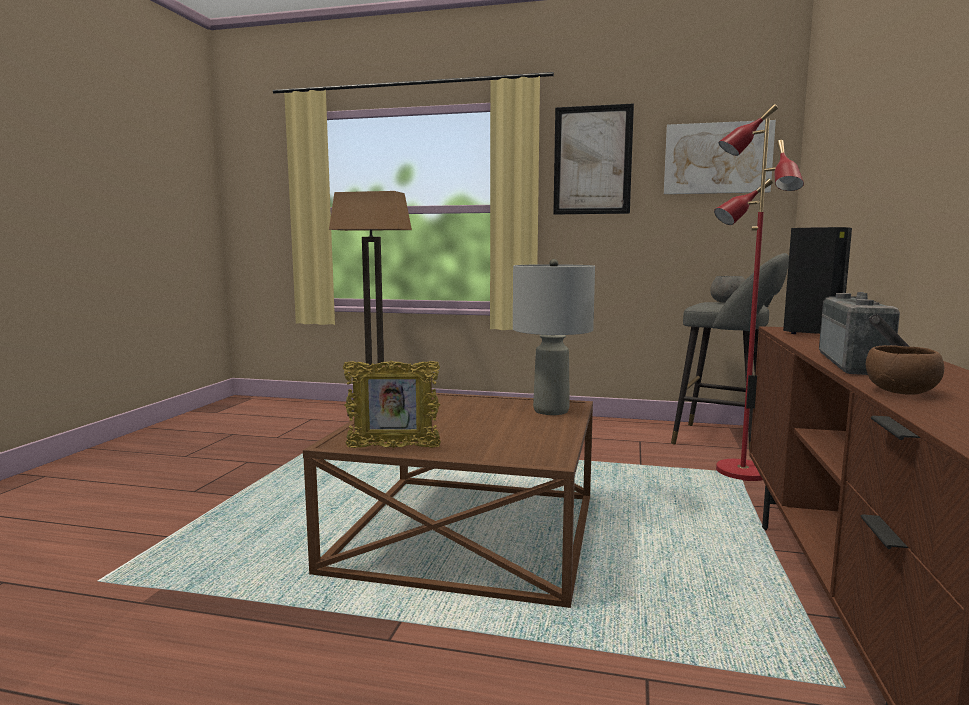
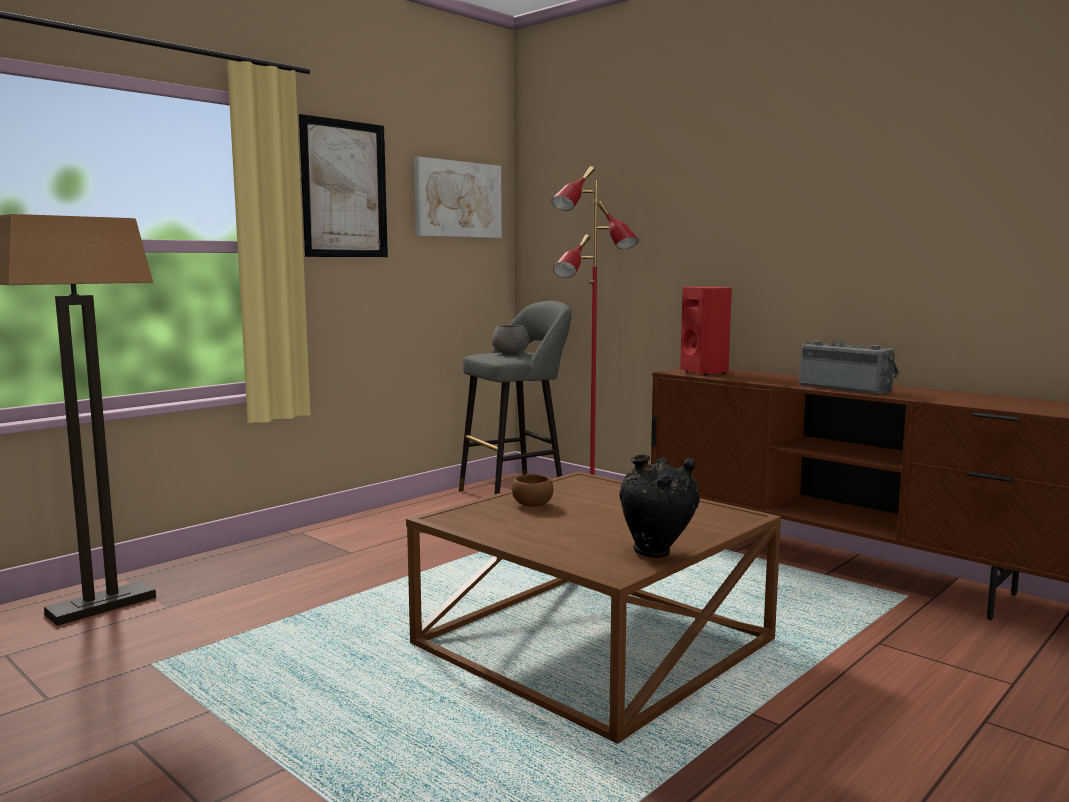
camera: 60 degrees left, 0 degrees up
picture frame [343,360,441,448] -> black vase [619,455,700,558]
grey table lamp [513,259,595,415] -> none
black speaker [783,227,852,334] -> red speaker [680,287,732,375]
brown bowl [866,345,944,395] -> brown bowl moved to [512,474,553,507]

